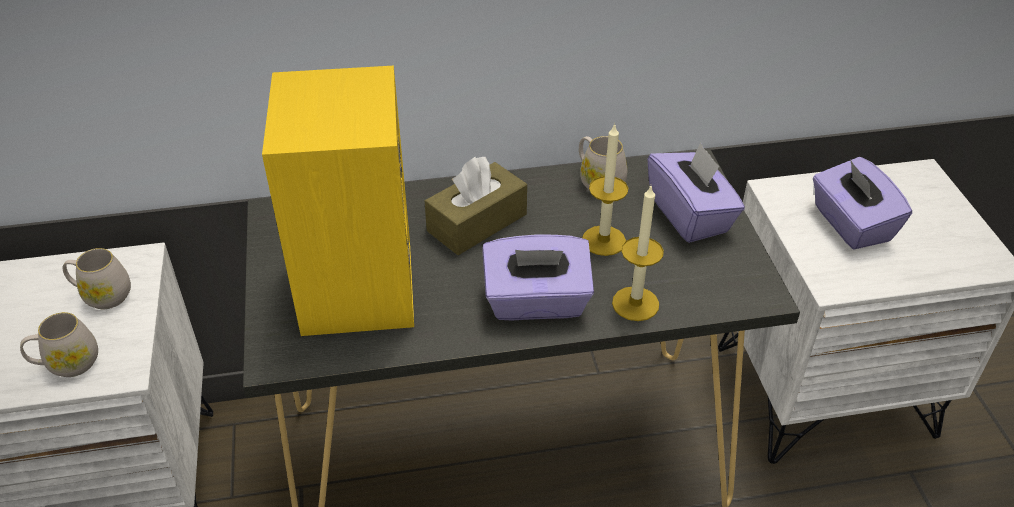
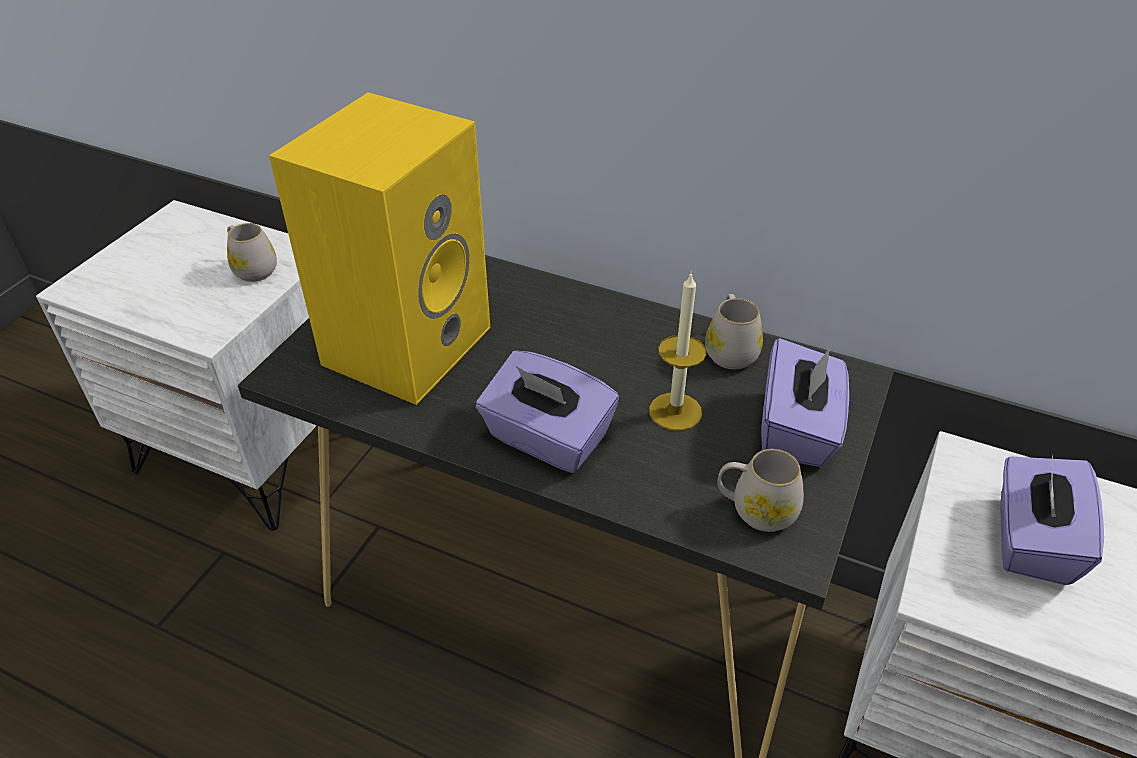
camera: 35 degrees right, 0 degrees up
white mug [20,312,98,377] -> white mug moved to [718,449,804,532]
brown tissue box [425,157,527,255] -> none
candle [612,186,664,321] -> none

